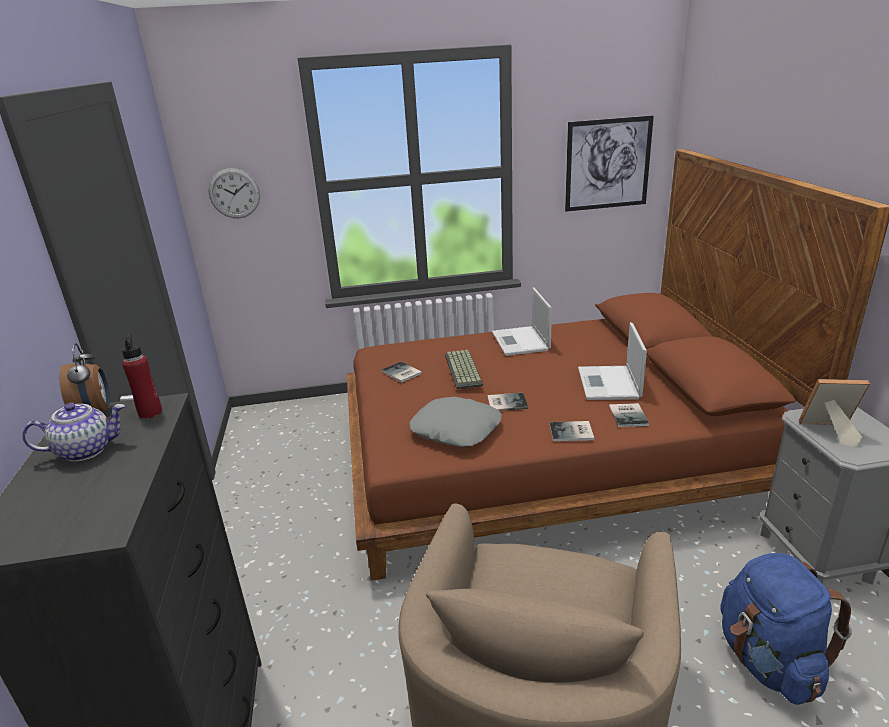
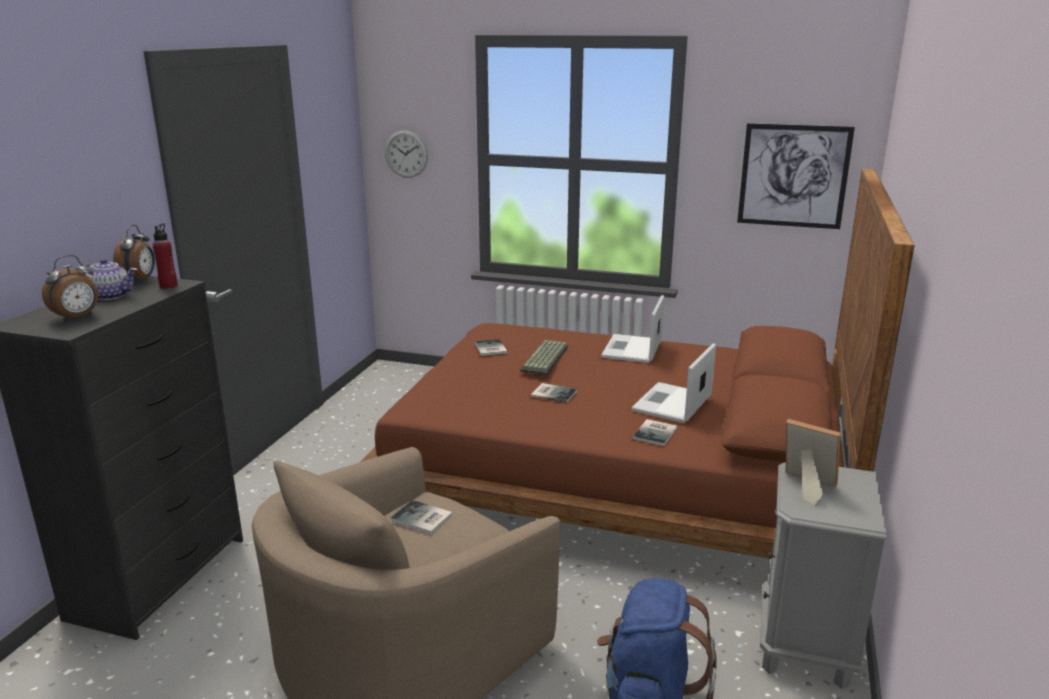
camera: 25 degrees right, 5 degrees down
grey pillow [409,397,502,447] -> none
book [549,421,594,441] -> book moved to [390,500,453,534]
none -> alarm clock [42,255,98,322]

